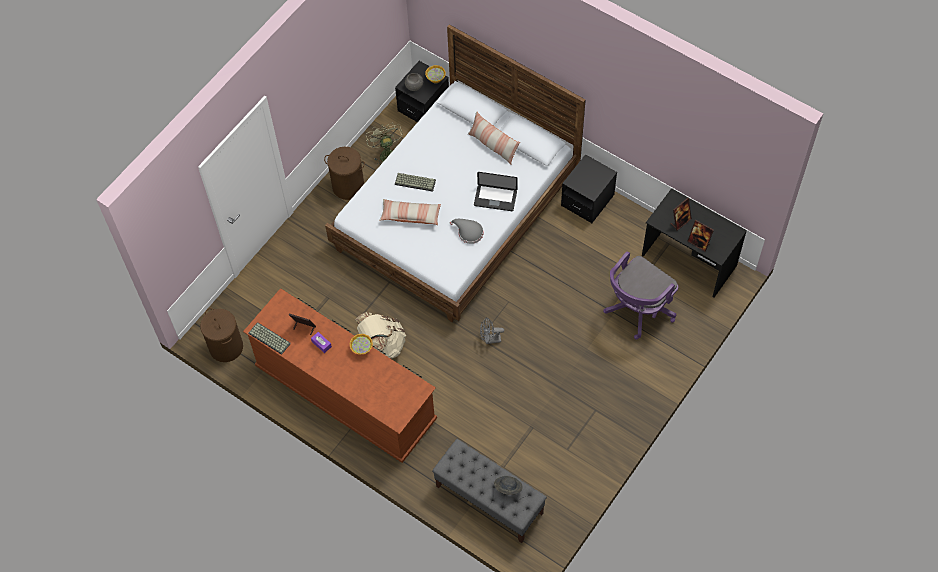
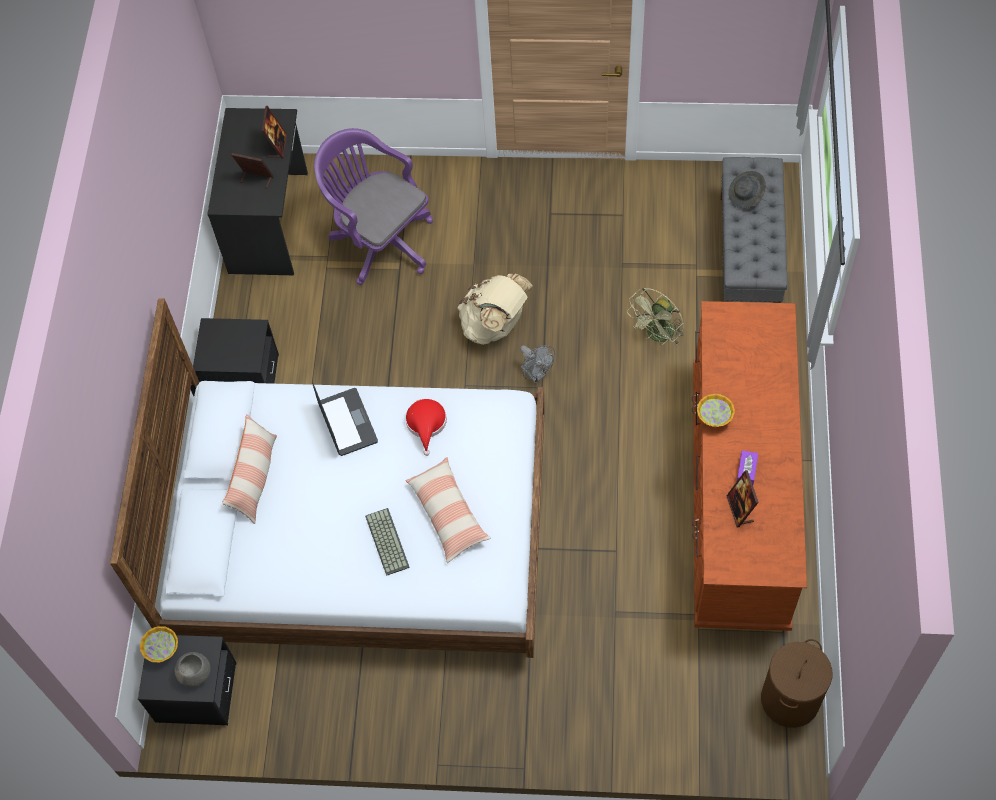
camera: 120 degrees left, 0 degrees up
keyboard [248,322,291,355] -> none
brown laundry basket [324,147,365,200] -> none
beige backpack [355,312,406,359] -> beige backpack moved to [457,274,533,345]
green fan [366,124,403,165] -> green fan moved to [627,288,684,345]
grey hat [450,219,483,244] -> red hat [405,398,447,456]
purple office chair [603,251,678,339] -> purple office chair turned 150 degrees counterclockwise [314,128,433,285]

